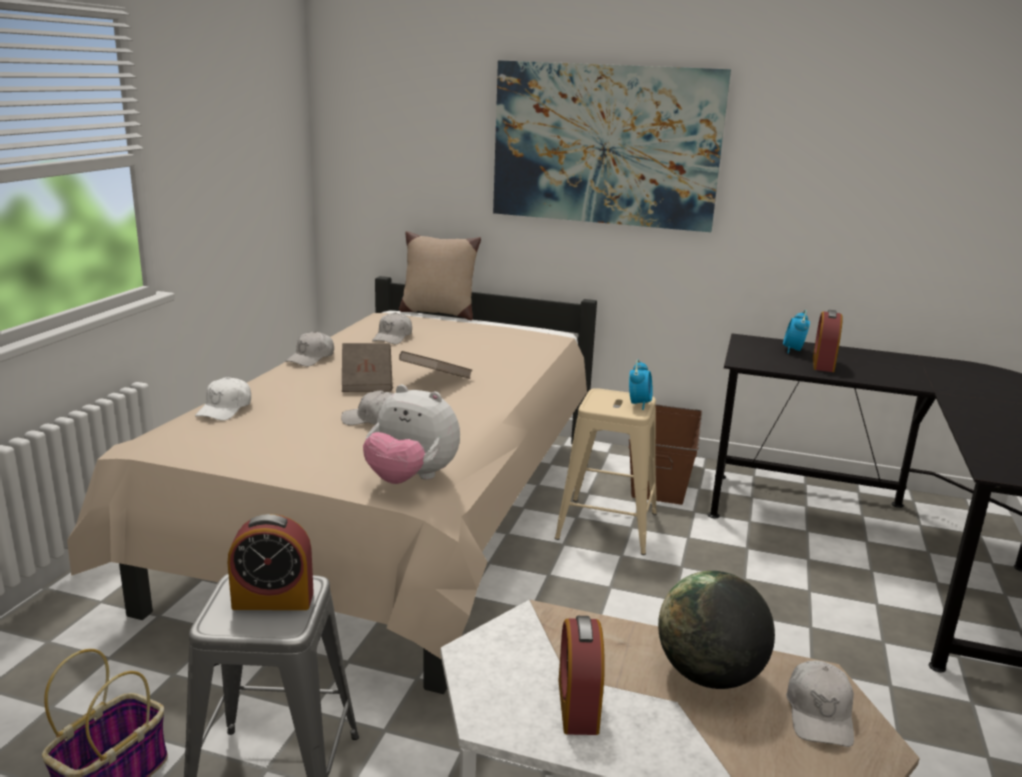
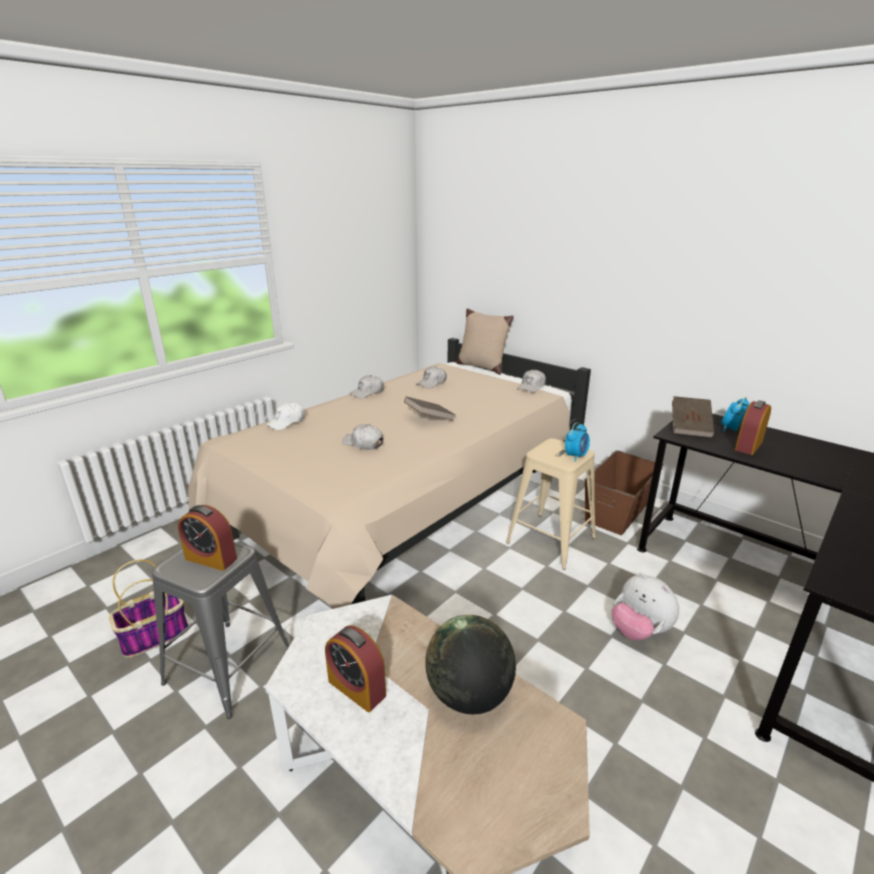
camera: 25 degrees right, 5 degrees up
brown book [342,343,393,392] -> brown book moved to [672,396,714,438]
plush toy [363,385,460,484] -> plush toy moved to [612,573,679,640]
picture [493,60,731,232] -> none
alarm clock [558,616,605,735] -> alarm clock turned 75 degrees counterclockwise [325,625,386,712]
white cap [786,660,854,747] -> white cap moved to [517,370,546,393]

